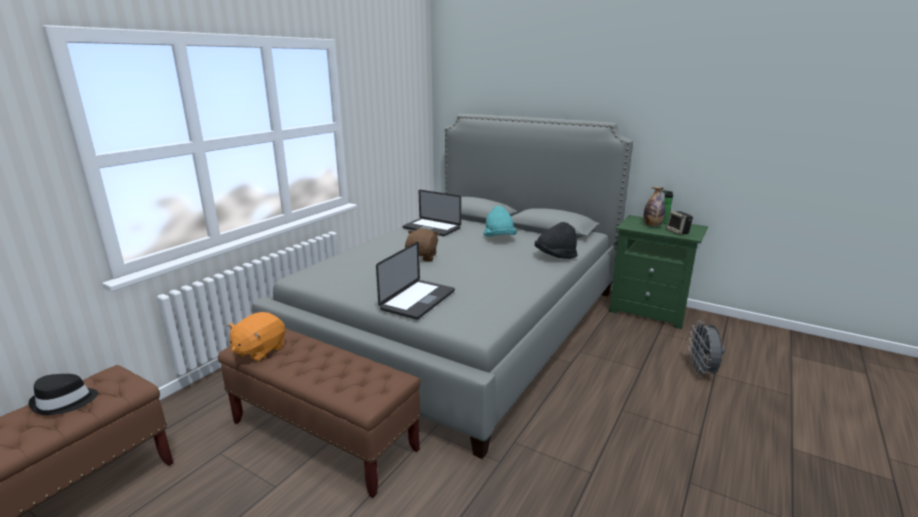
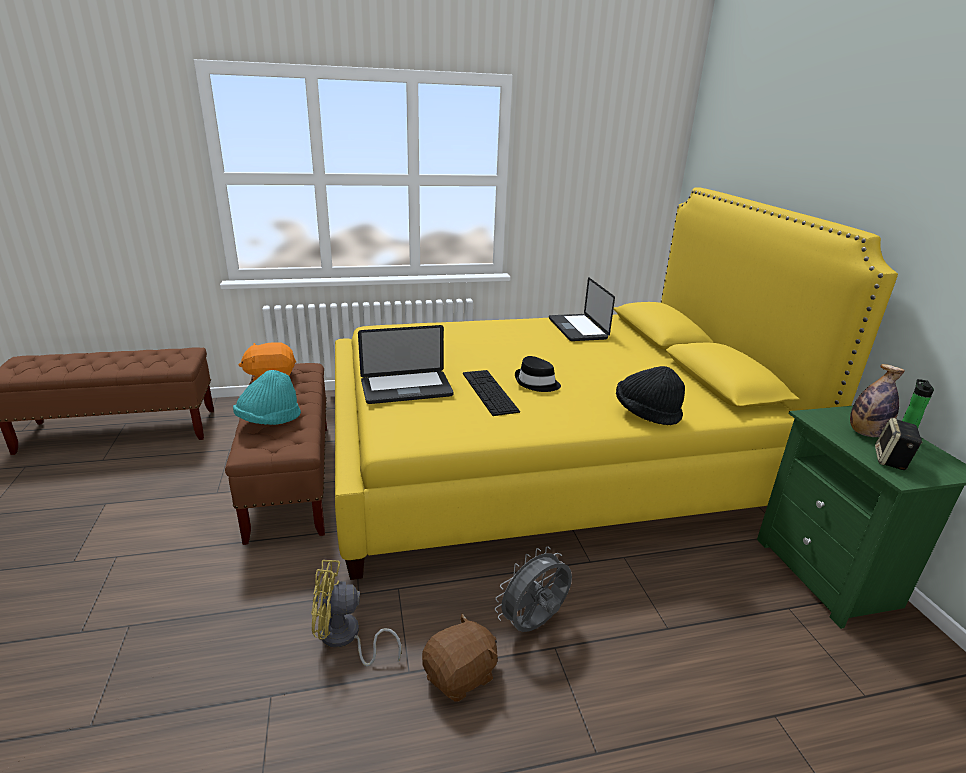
camera: 45 degrees right, 5 degrees up
black hat [28,374,98,415] -> black hat moved to [515,356,561,392]
grey bed [252,114,633,459] -> yellow bed [335,187,898,580]
brown plush toy [405,228,440,262] -> brown plush toy moved to [422,614,498,702]
turquoise hat [483,206,517,237] -> turquoise hat moved to [233,370,301,425]
grey fan [688,321,725,377] -> grey fan moved to [495,546,572,632]
none -> yellow fan [311,560,401,666]
none -> keyboard [463,370,520,416]

